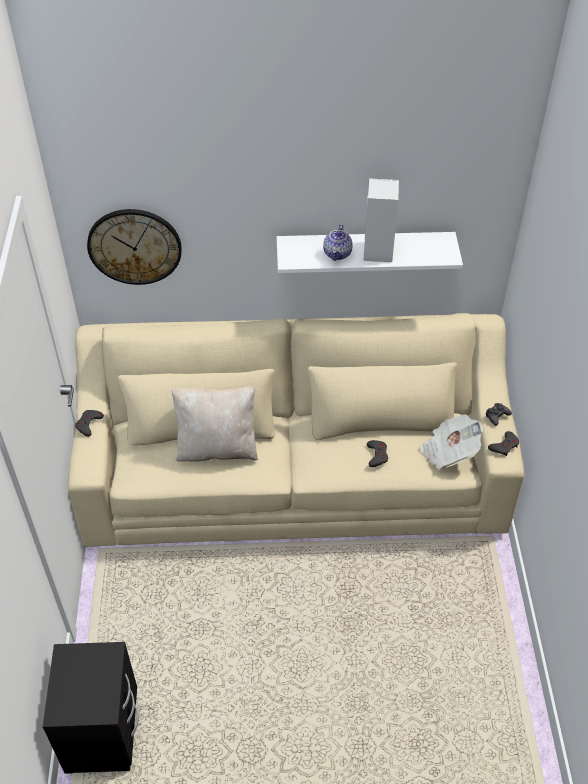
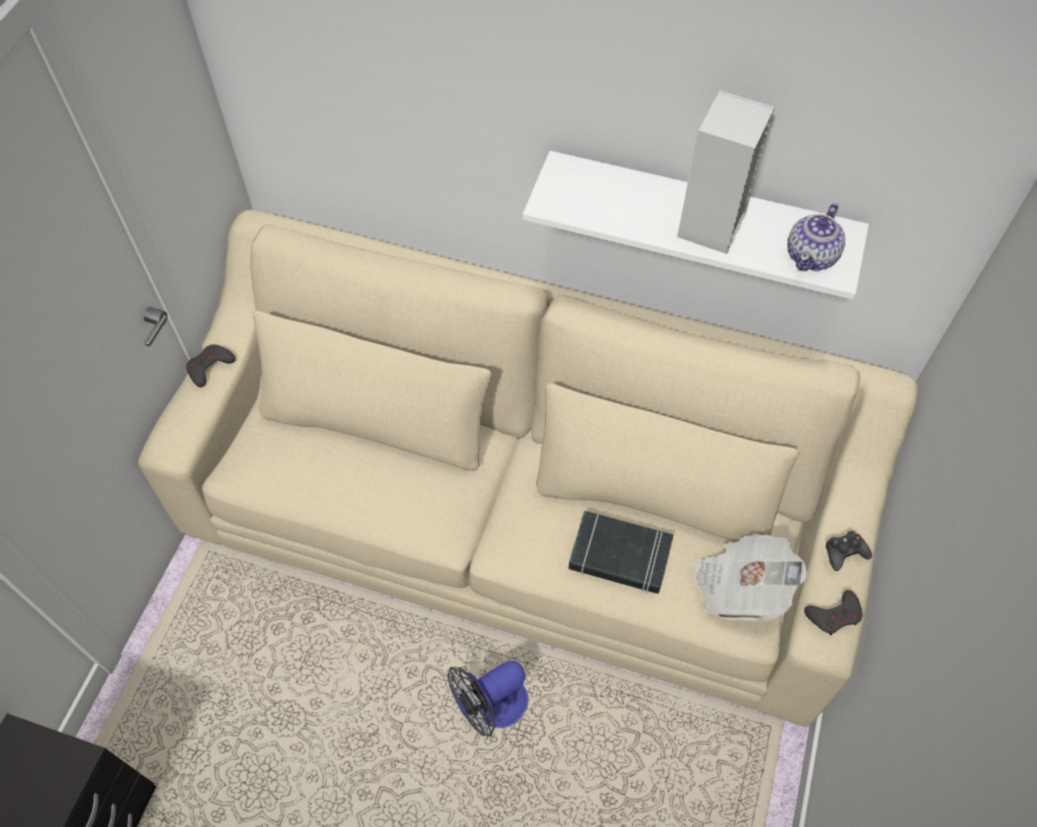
camera: 20 degrees right, 10 degrees up
wall clock [87,209,182,285] -> none
beige pillow [171,386,258,462] -> none
teapot [323,224,353,261] -> teapot moved to [787,203,845,271]
grey game controller [367,440,388,467] -> black book [569,511,673,594]
none -> fan [447,661,528,737]

